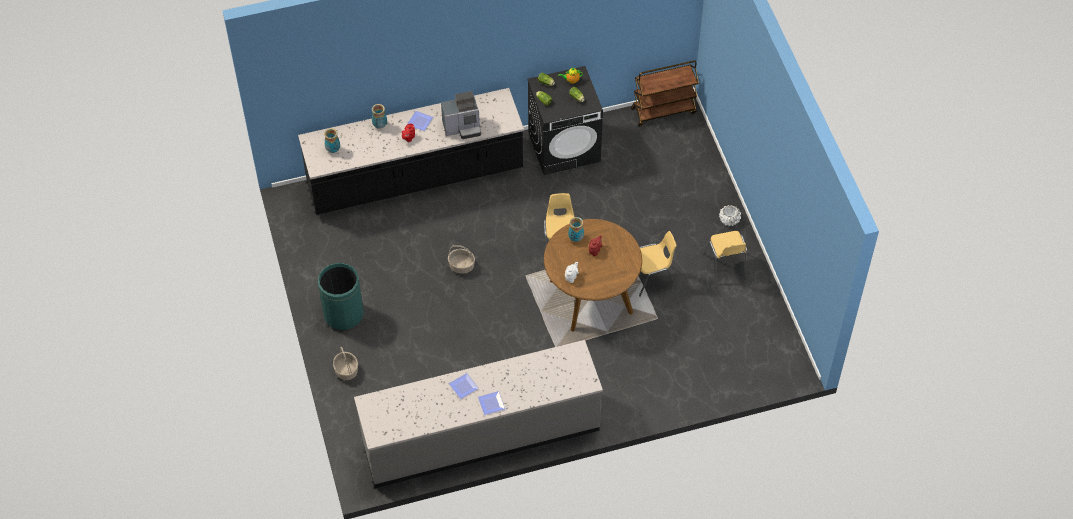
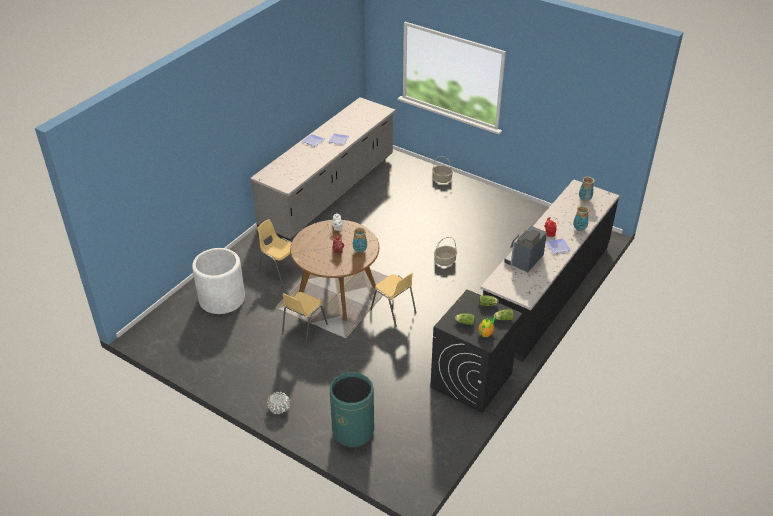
camera: 140 degrees right, 15 degrees down
green trash can [318,263,364,330] -> green trash can moved to [330,372,374,447]
brown cart [631,60,699,127] -> none
yellow chair [704,231,747,284] -> yellow chair moved to [257,219,303,286]
none -> white planter [192,248,245,314]

